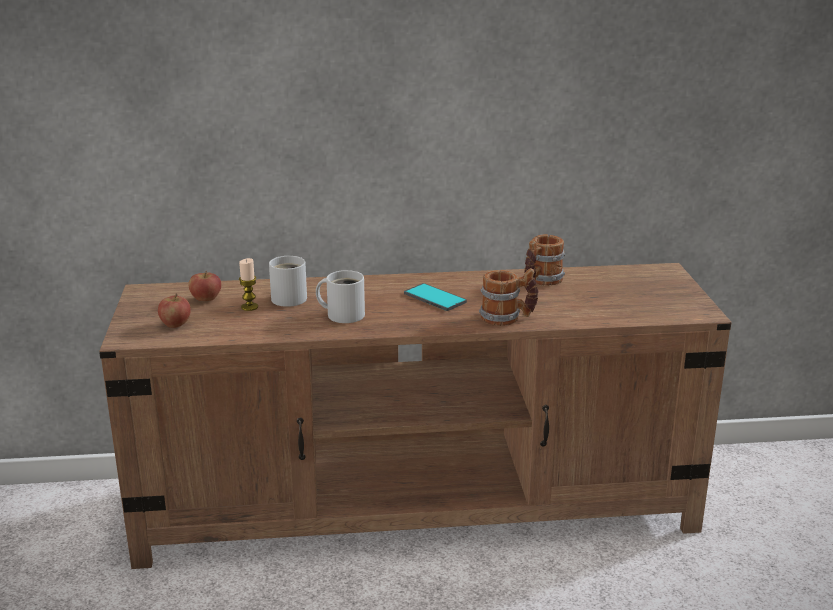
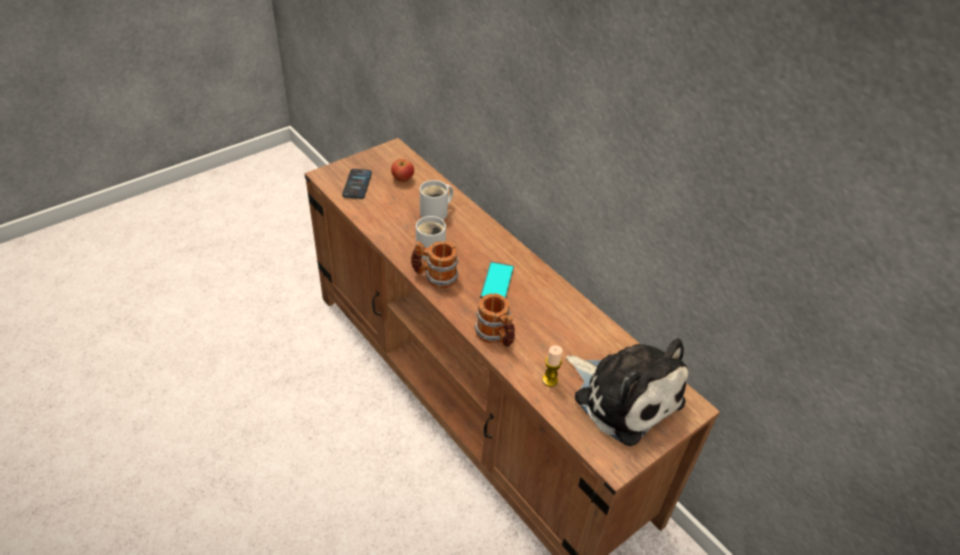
camera: 55 degrees right, 20 degrees up
apple [158,293,191,328] -> phone [342,169,372,199]
candle [239,258,258,311] -> candle moved to [542,345,563,387]
mug [525,234,566,286] -> mug moved to [411,241,459,288]
none -> plush toy [566,338,688,446]

